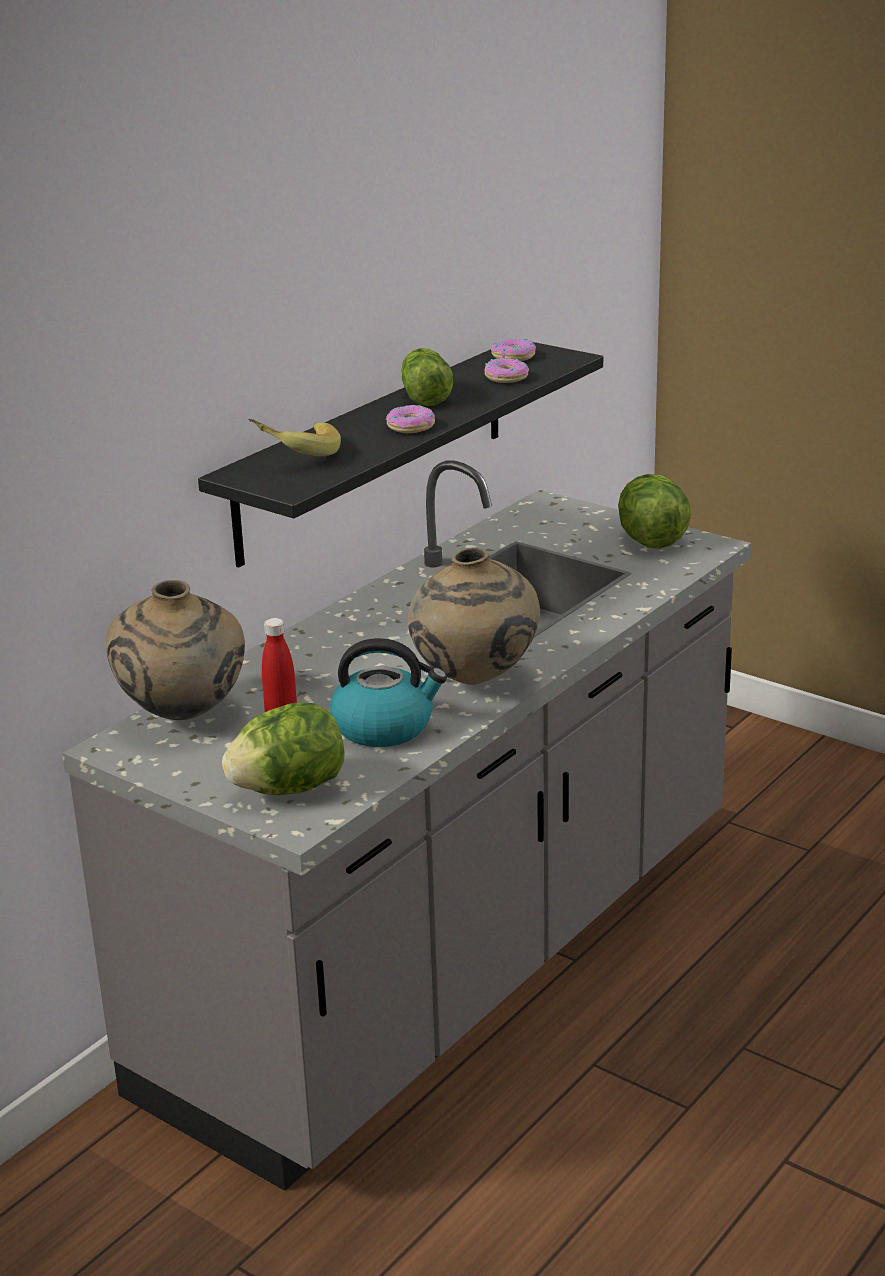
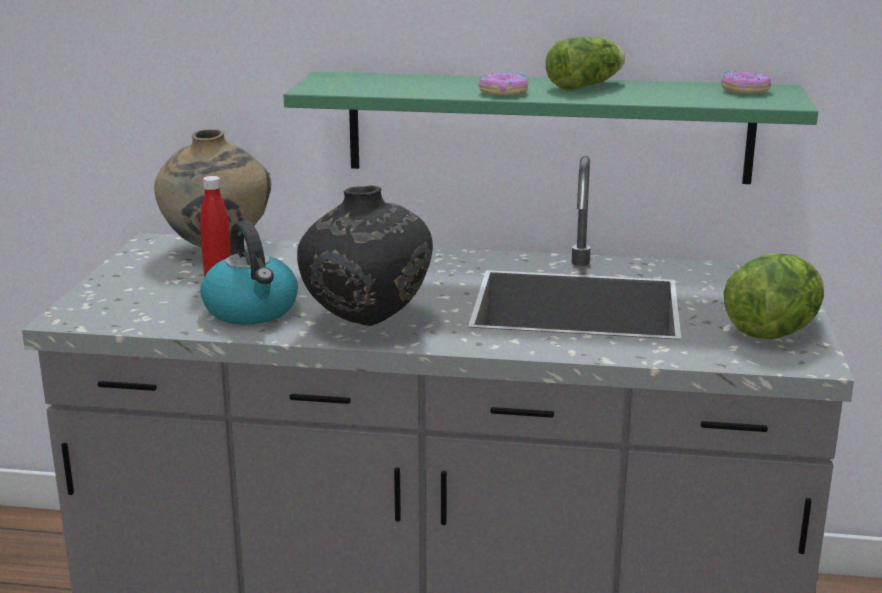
camera: 60 degrees right, 5 degrees down
black shelf [198,342,603,568] -> green shelf [284,71,818,184]
lettuce [222,702,345,795] -> none
banana [248,419,341,456] -> none
beige vase [408,548,540,685] -> black vase [297,185,433,326]
donut [484,358,529,383] -> none

